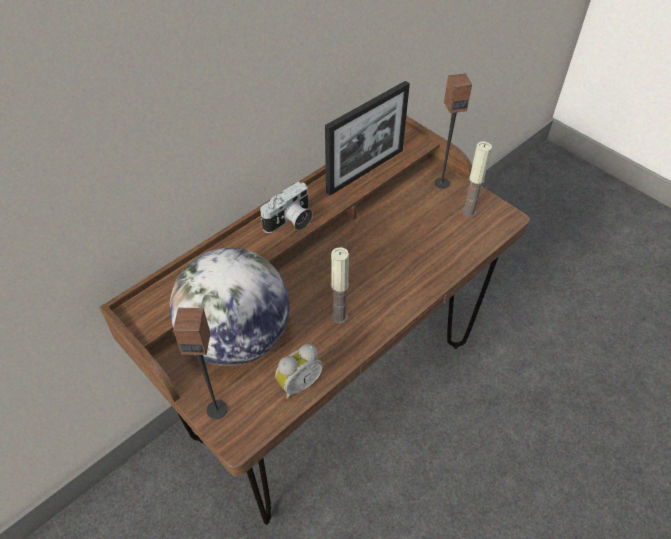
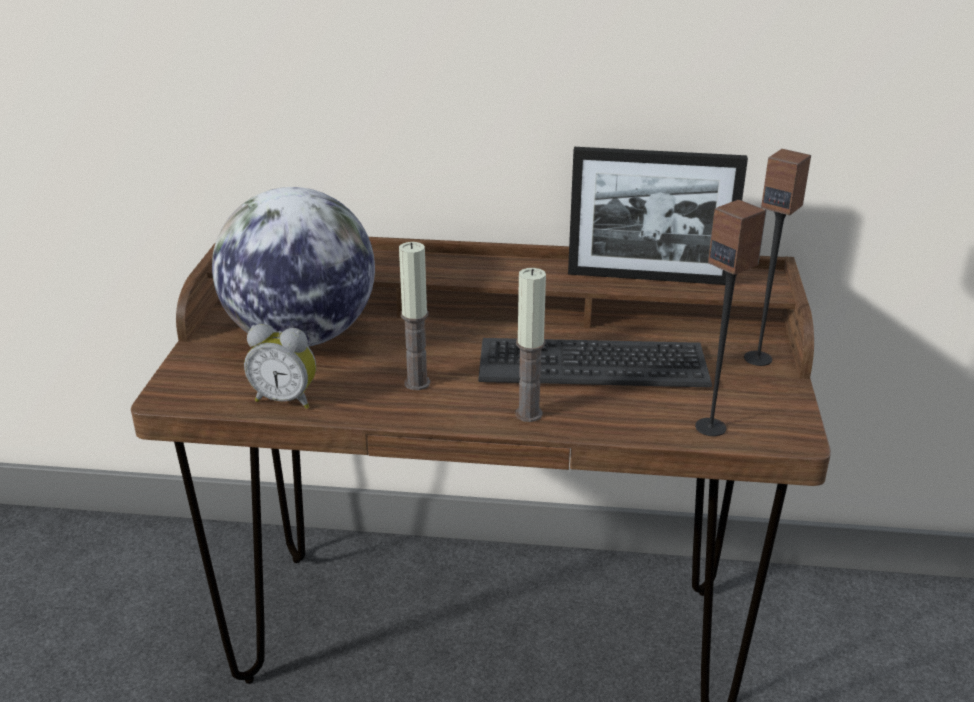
camera: 50 degrees right, 20 degrees down
speaker [173,308,227,419] -> speaker moved to [695,200,766,436]
camera [260,181,313,233] -> none
candle [462,141,492,218] -> candle moved to [515,268,546,422]
none -> keyboard [478,338,712,388]

